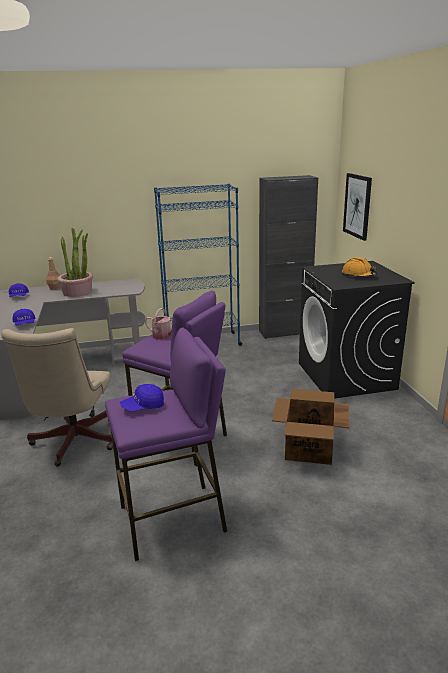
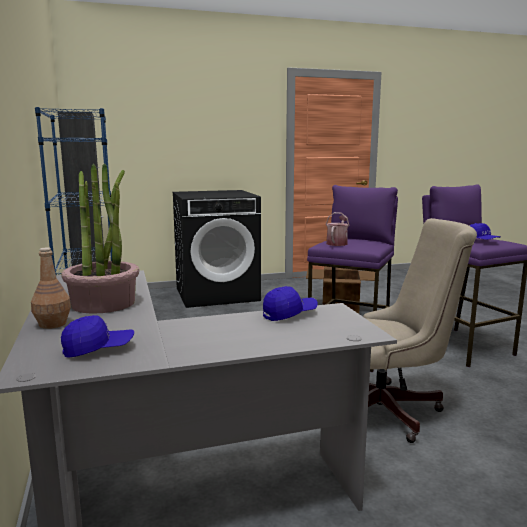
camera: 95 degrees left, 10 degrees down
orange hard hat [342,257,377,277] -> none
picture [343,173,372,241] -> none

